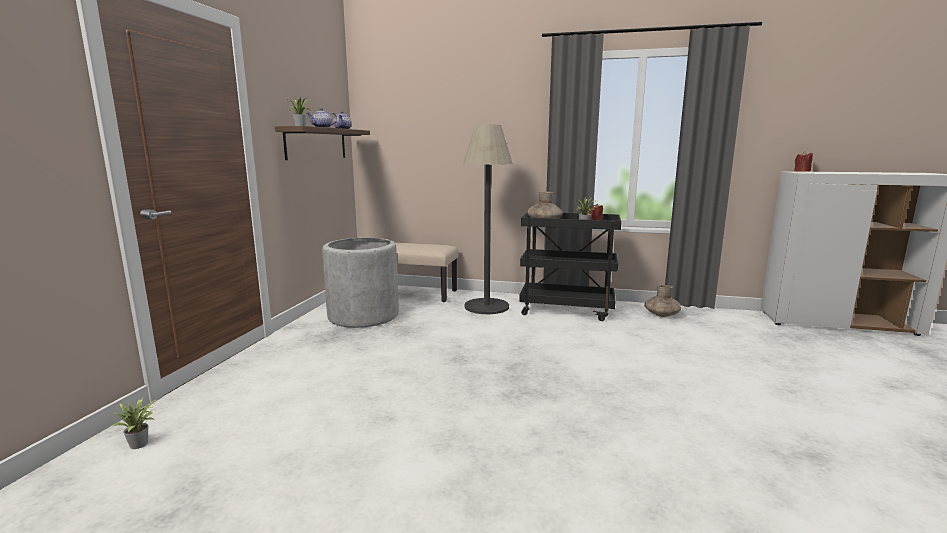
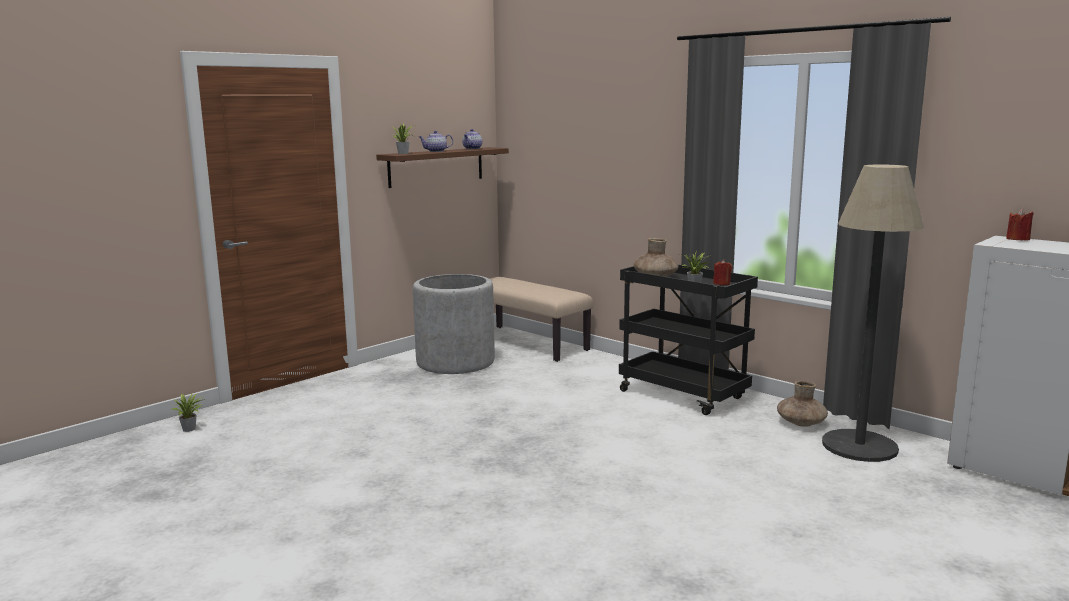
camera: 30 degrees right, 0 degrees up
floor lamp [463,125,513,314] -> floor lamp moved to [822,165,924,462]

